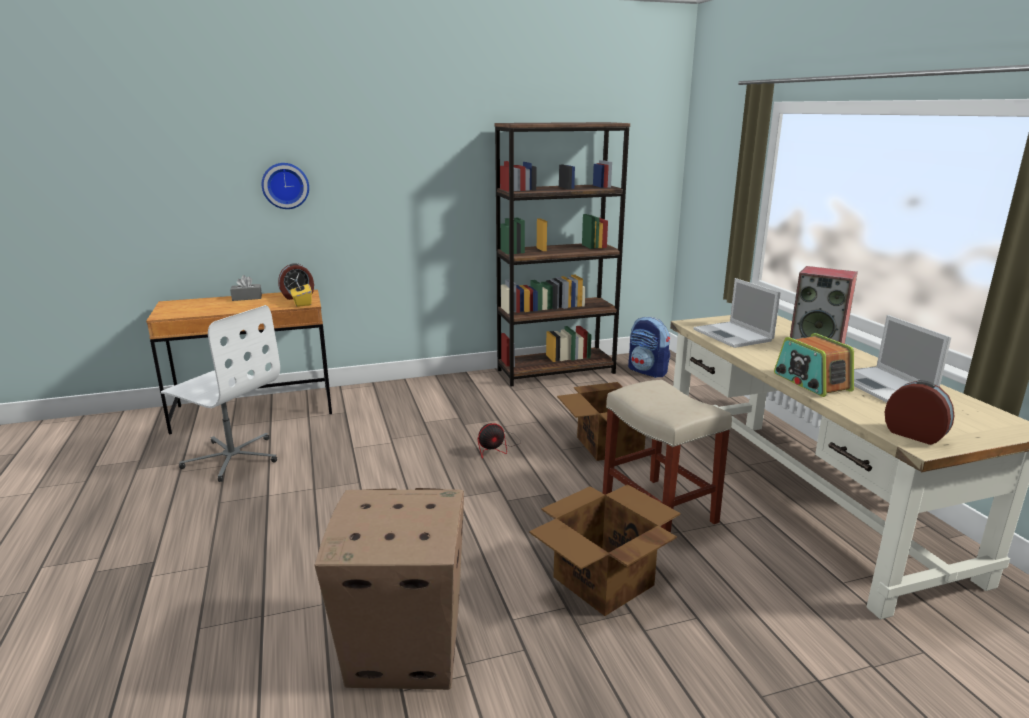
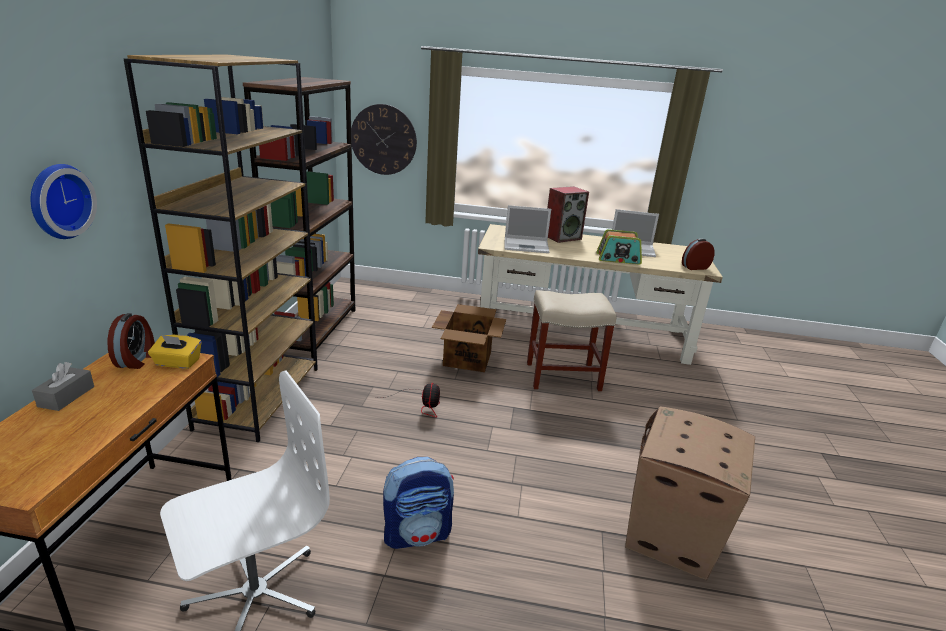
camera: 65 degrees left, 5 degrees up
cardboard box [529,484,680,616] -> none
backpack [628,317,670,378] -> backpack moved to [383,457,454,549]
none -> brown bookcase [124,55,318,442]
none -> wall clock [351,104,417,175]

